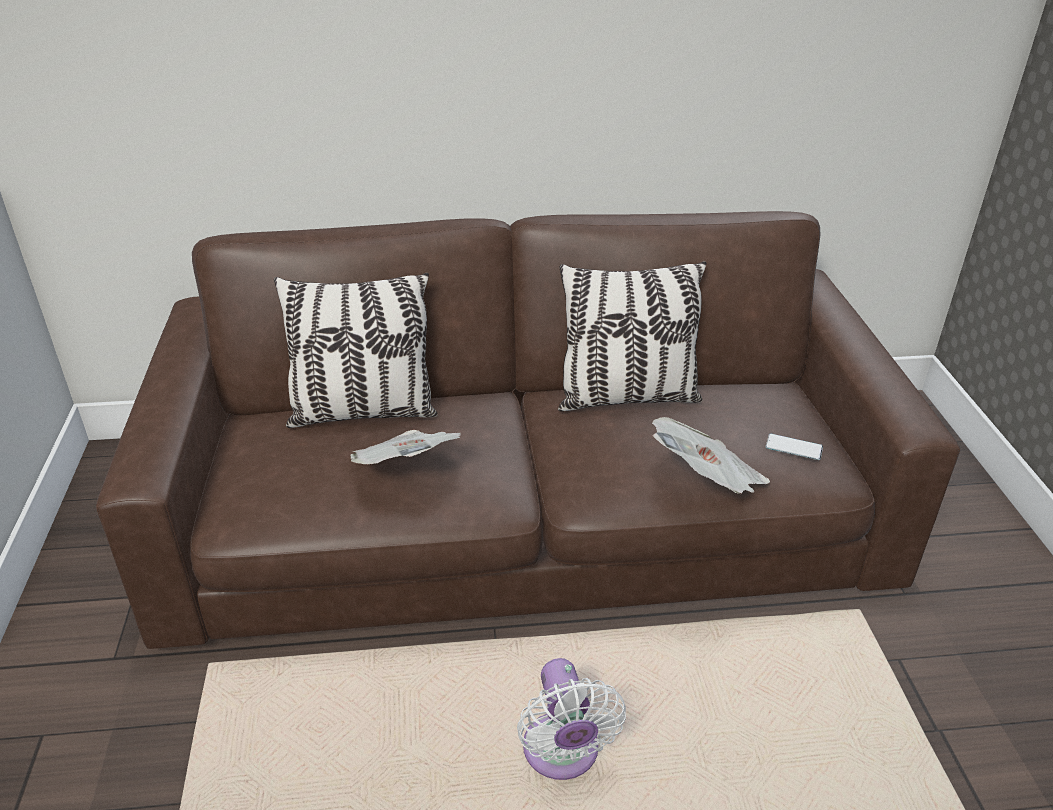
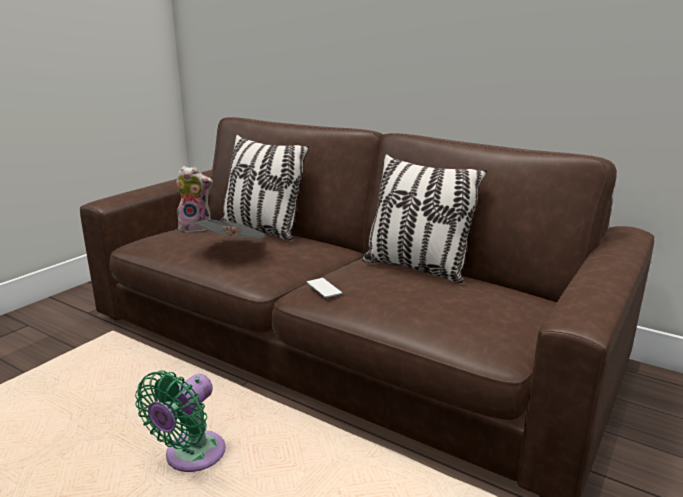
camera: 40 degrees right, 15 degrees down
white fan [517,658,626,780] -> green fan [135,371,225,472]
newspaper [652,417,770,494] -> none
phone [766,434,823,460] -> phone moved to [307,278,343,298]
none -> plush toy [176,166,213,233]

